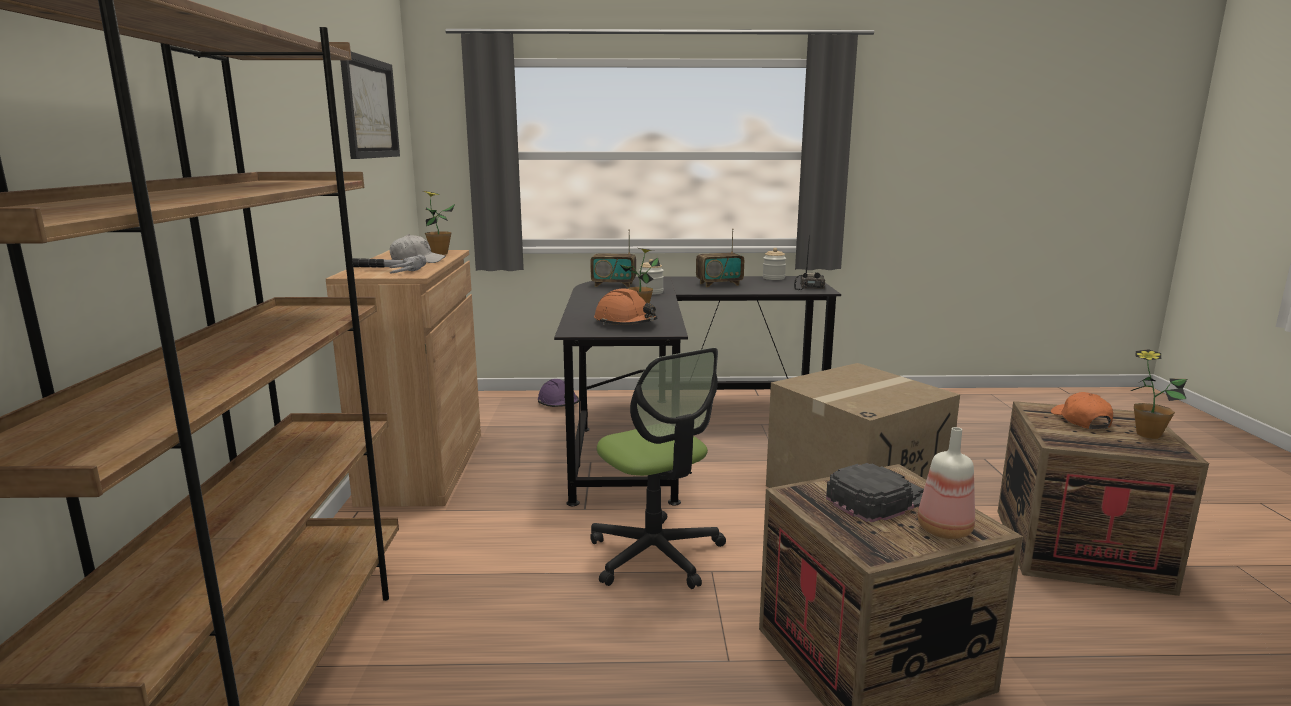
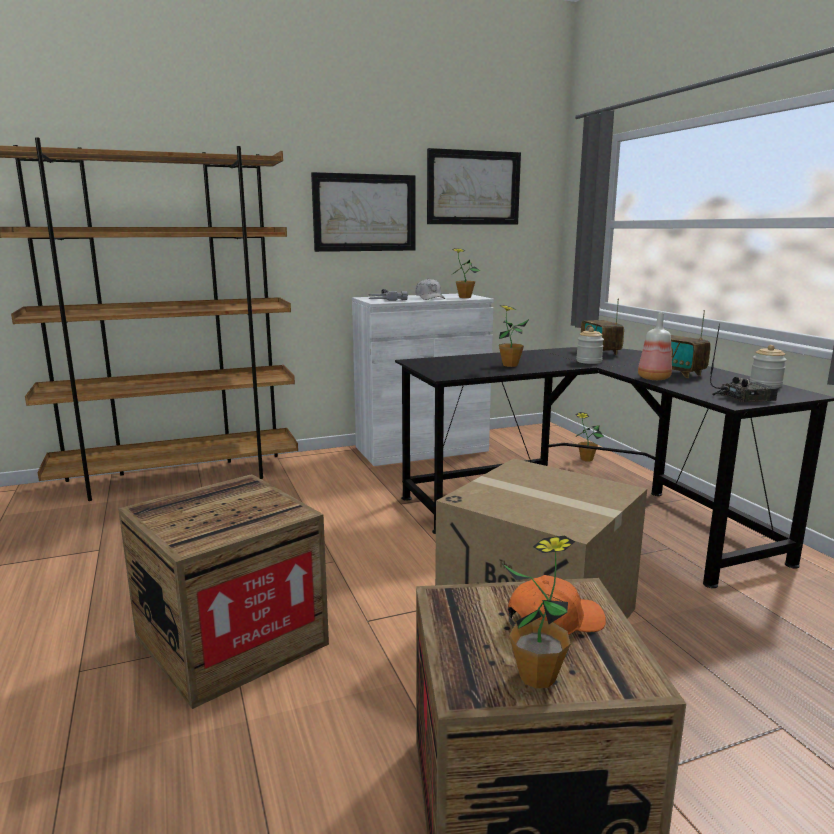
camera: 70 degrees right, 0 degrees up
brown cabinet [326,250,481,507] -> white cabinet [352,294,494,466]
purple hard hat [538,379,579,407] -> potted plant [575,412,604,462]
office chair [590,348,726,589] -> none
orange hard hat [594,288,658,325] -> none
black cap [826,463,924,522] -> none
bottle [917,427,975,539] -> bottle moved to [638,313,672,380]
none -> picture [311,172,416,252]

